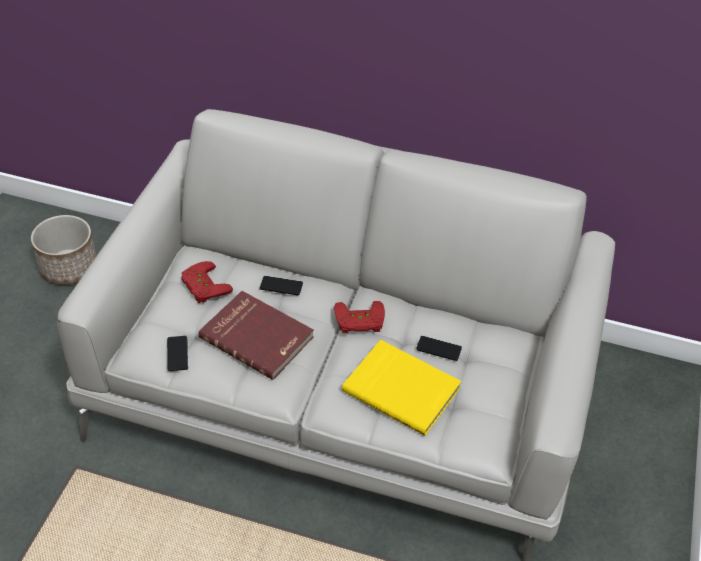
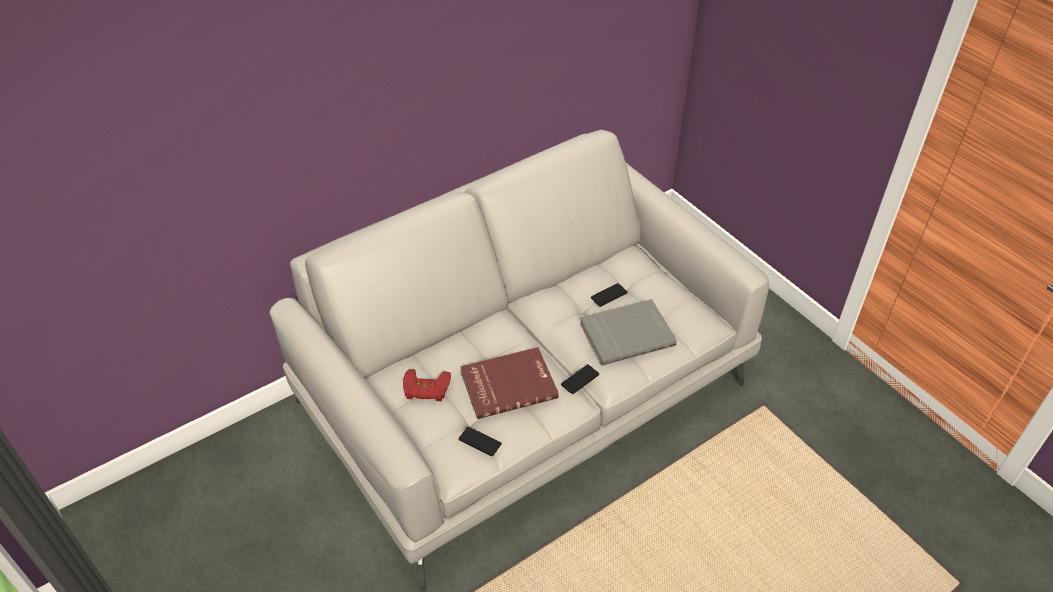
camera: 50 degrees left, 0 degrees up
planter [31,215,96,285] -> none
phone [260,276,303,295] -> phone moved to [561,364,599,394]
red game controller [334,301,385,333] -> none
yellow book [342,340,461,436] -> grey book [580,299,677,365]

